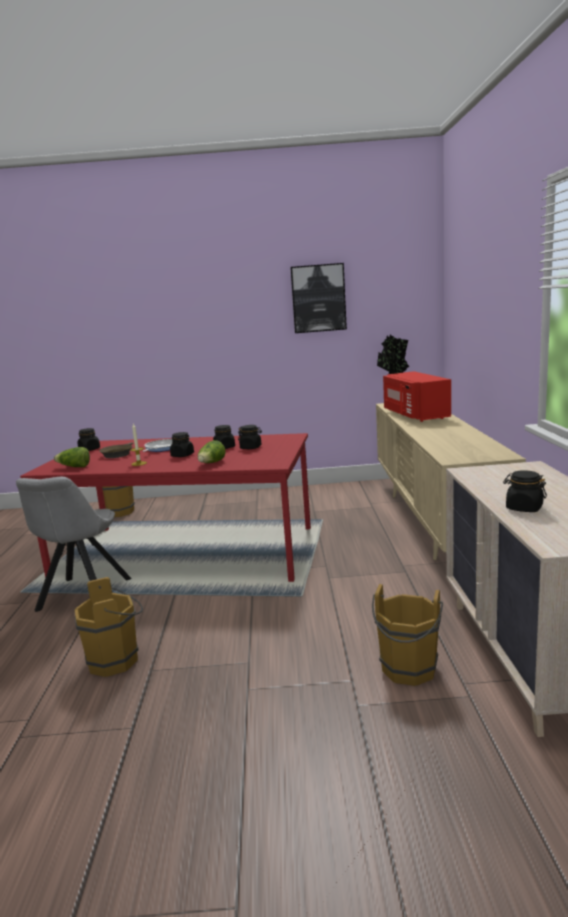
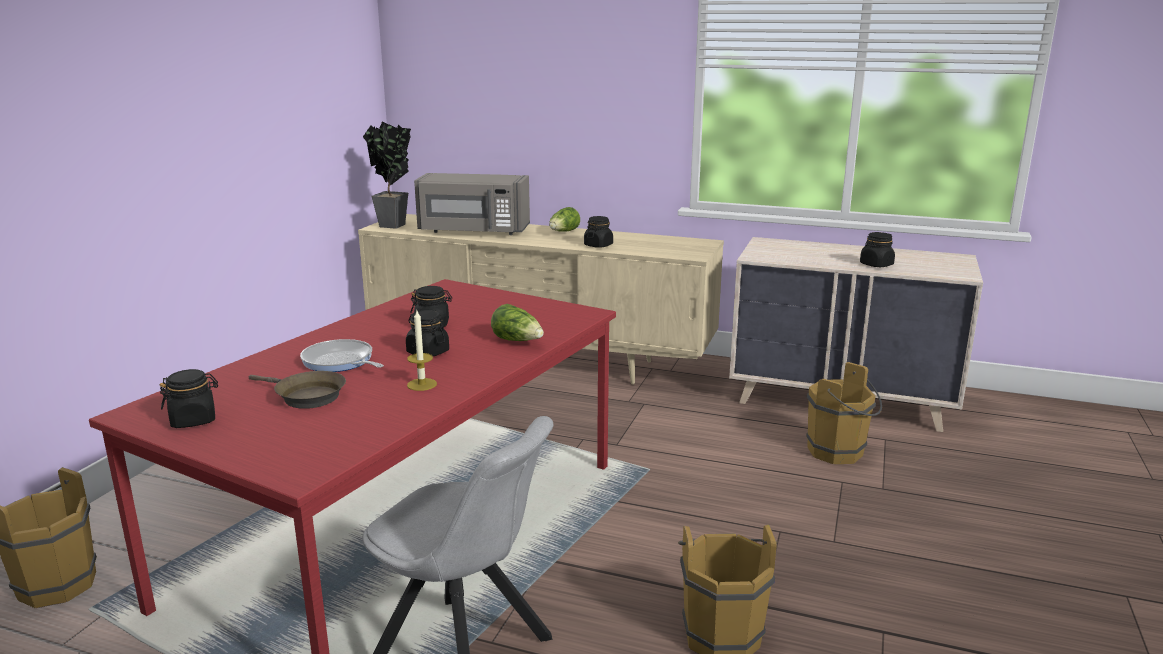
camera: 70 degrees left, 5 degrees up
lettuce [54,447,90,467] -> lettuce moved to [549,207,580,232]
black jar [238,425,262,449] -> black jar moved to [584,216,613,248]
picture [290,263,347,333] -> none
red microwave [383,371,451,422] -> grey microwave [414,173,530,235]

